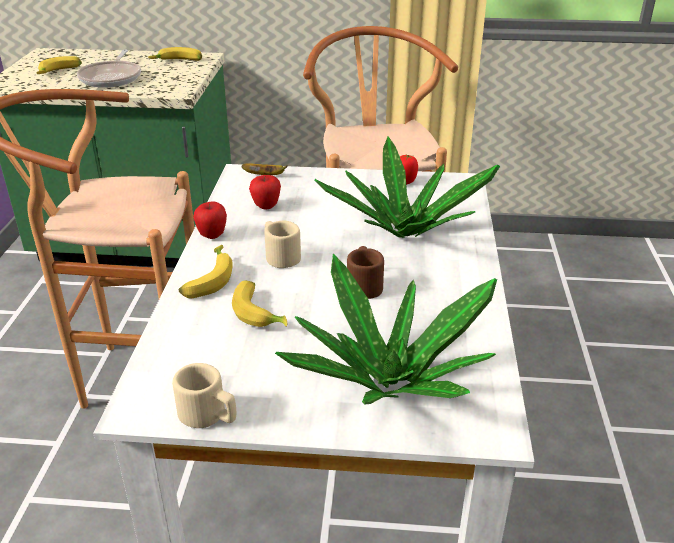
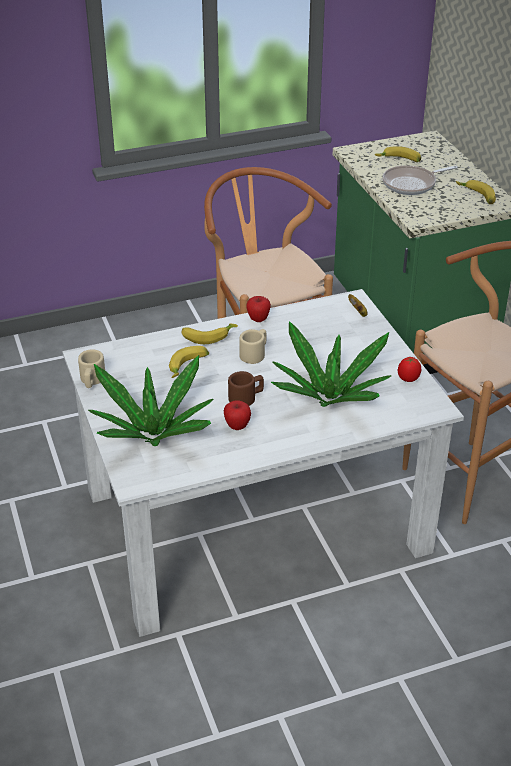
camera: 65 degrees right, 5 degrees up
apple [249,175,281,209] -> apple moved to [224,400,251,430]

